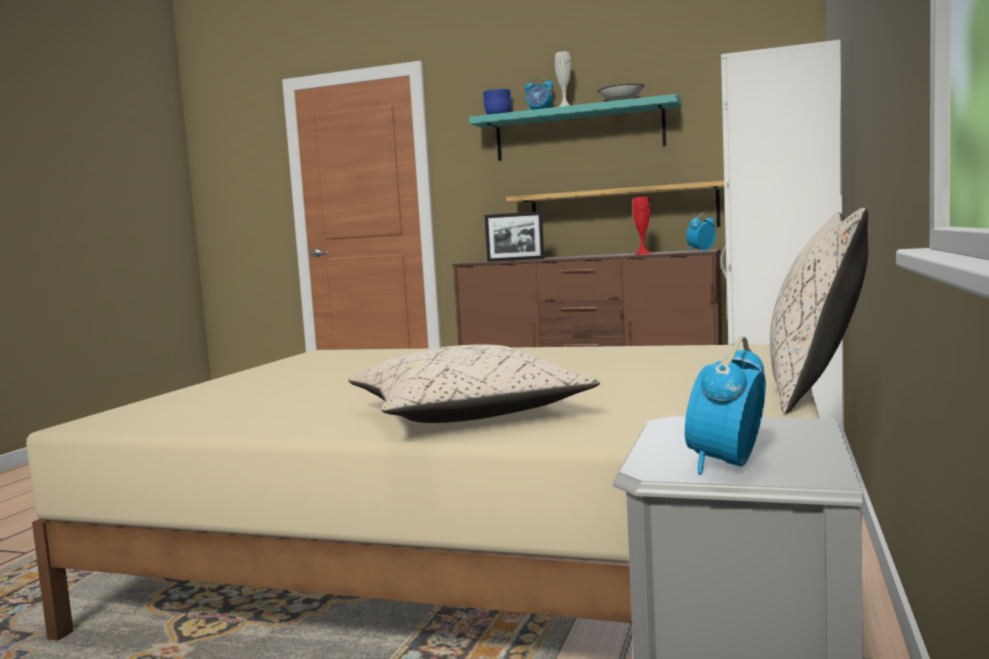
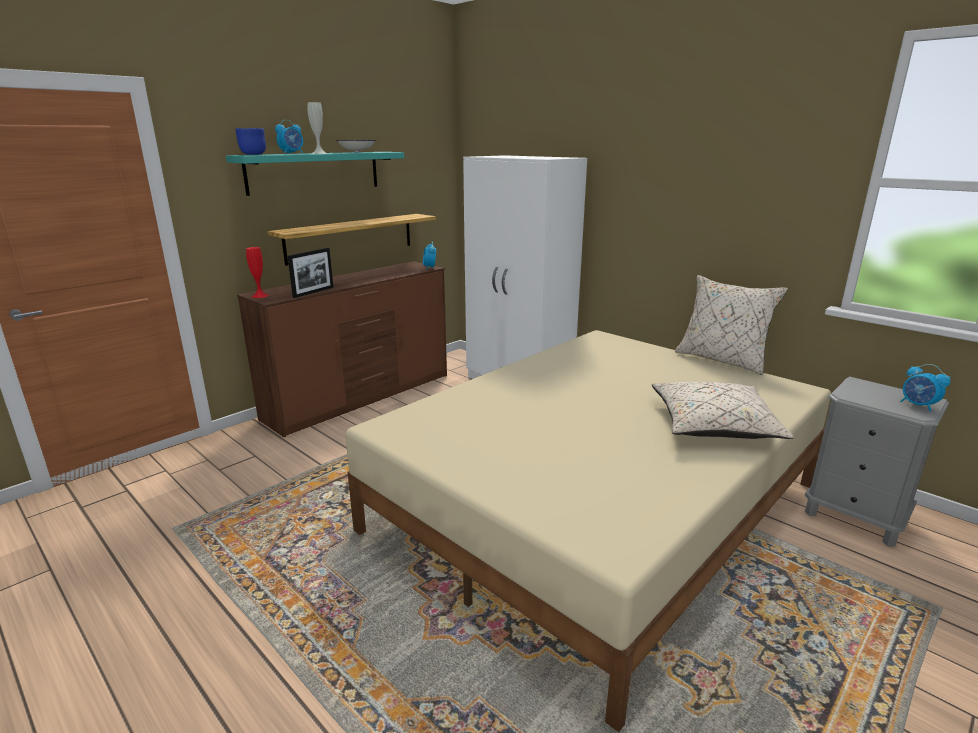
camera: 65 degrees left, 15 degrees up
red vase [633,197,653,255] -> red vase moved to [246,247,269,298]

